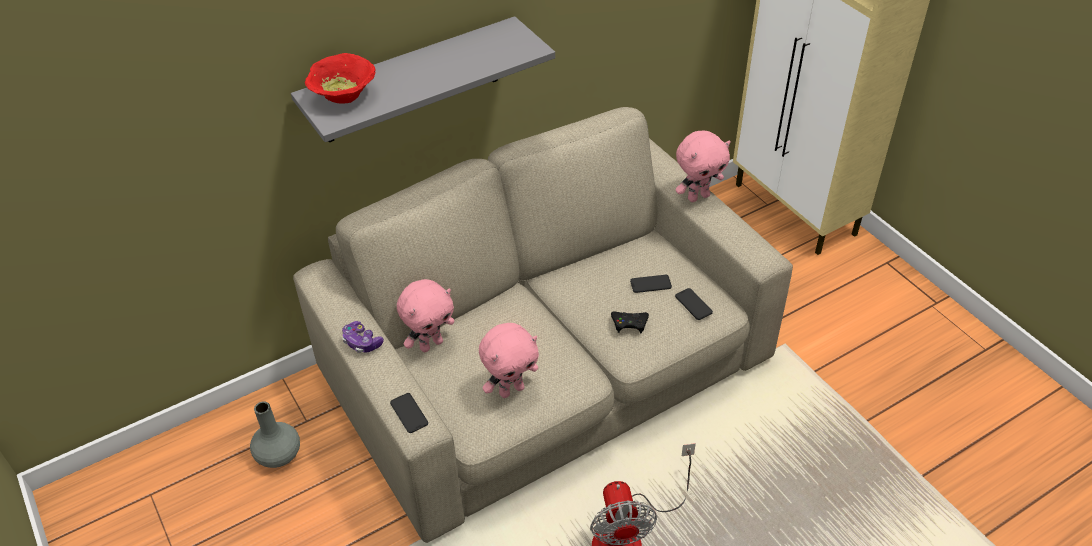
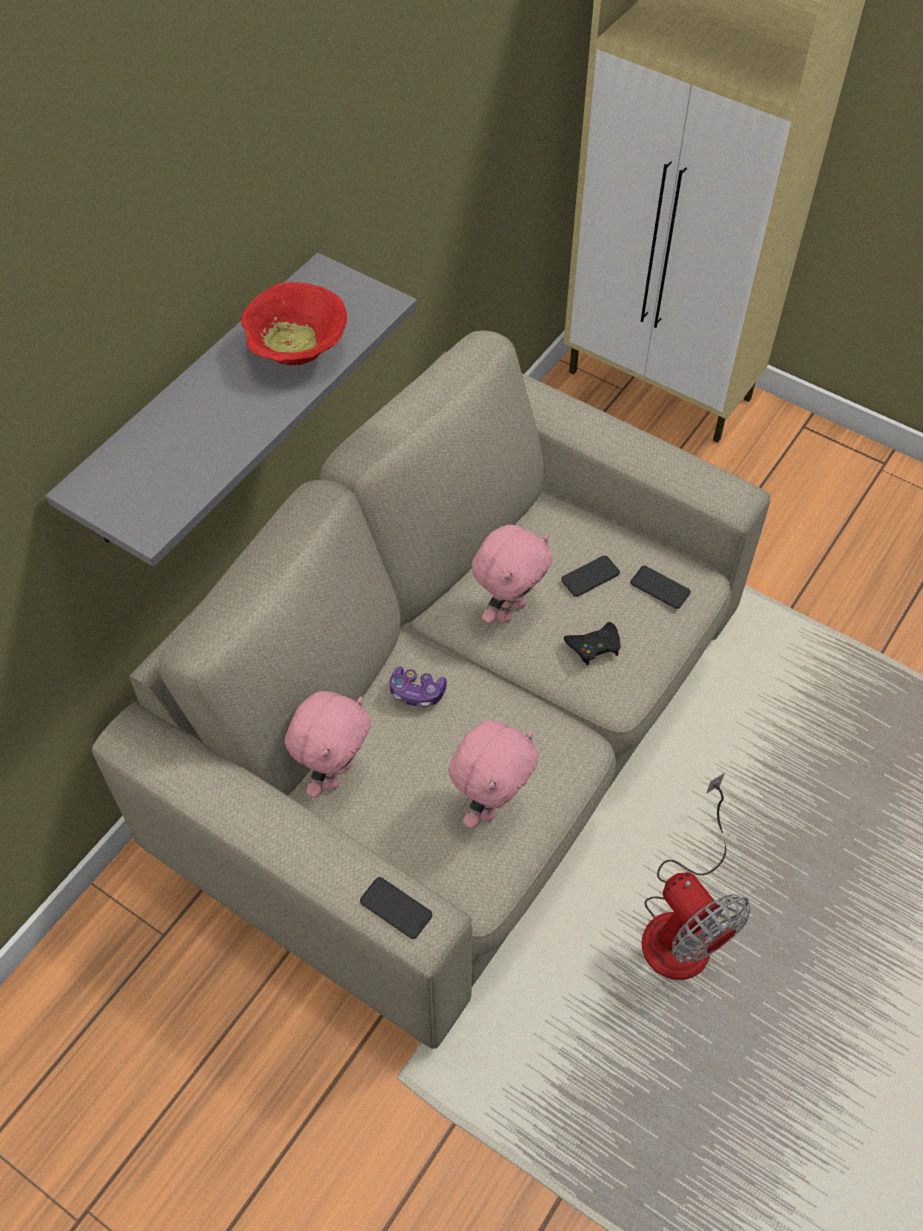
camera: 25 degrees left, 10 degrees up
grey vase [250,401,300,468] -> none
red bowl [305,53,375,104] -> red bowl moved to [241,282,347,365]
game controller [342,321,384,353] -> game controller moved to [389,666,447,708]
pink plush toy [676,131,731,202] -> pink plush toy moved to [471,525,553,623]

